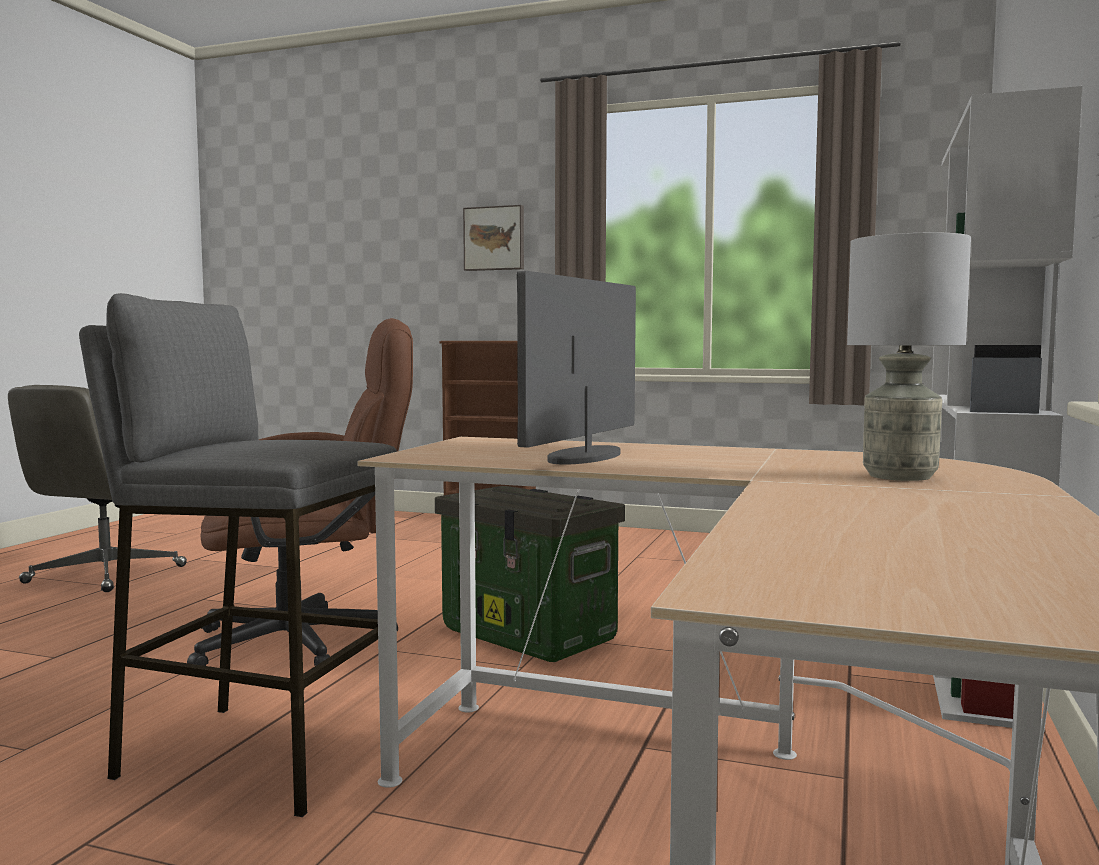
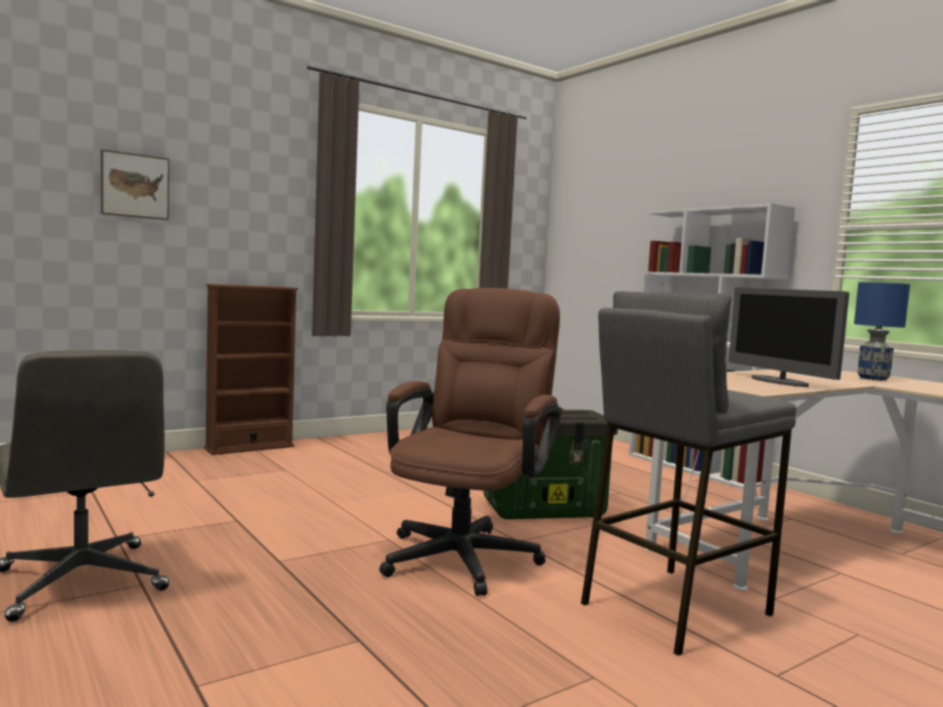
camera: 55 degrees left, 0 degrees up
picture [463,205,524,271] -> picture moved to [101,149,169,220]
grey table lamp [847,233,971,481] -> blue table lamp [854,282,910,380]

